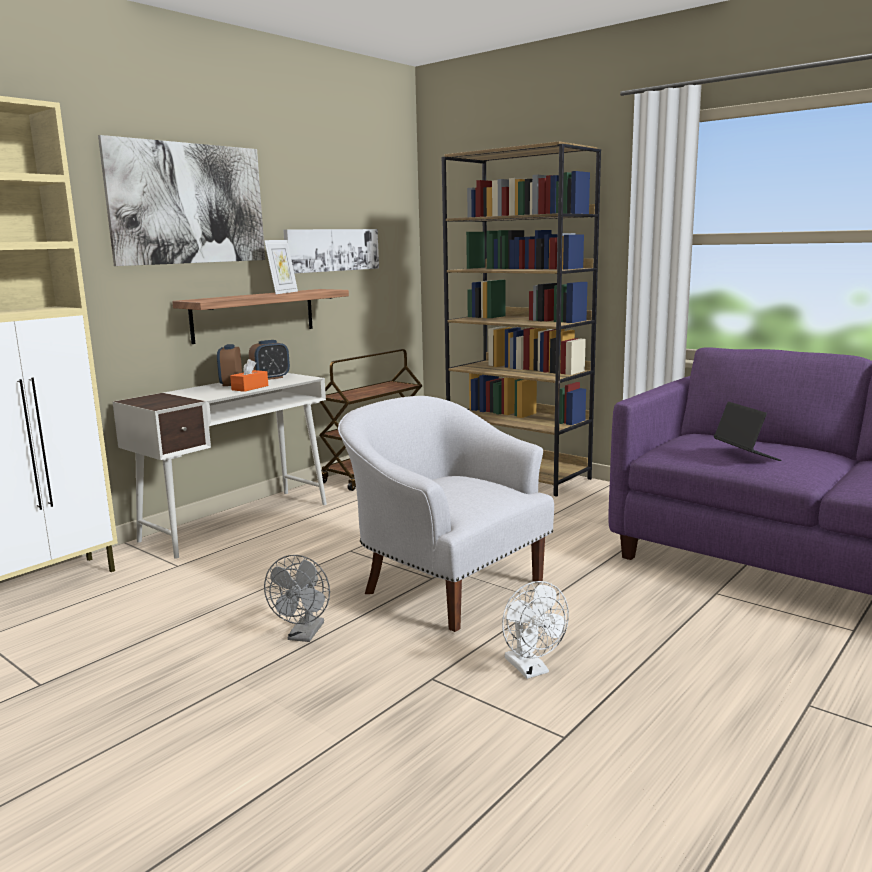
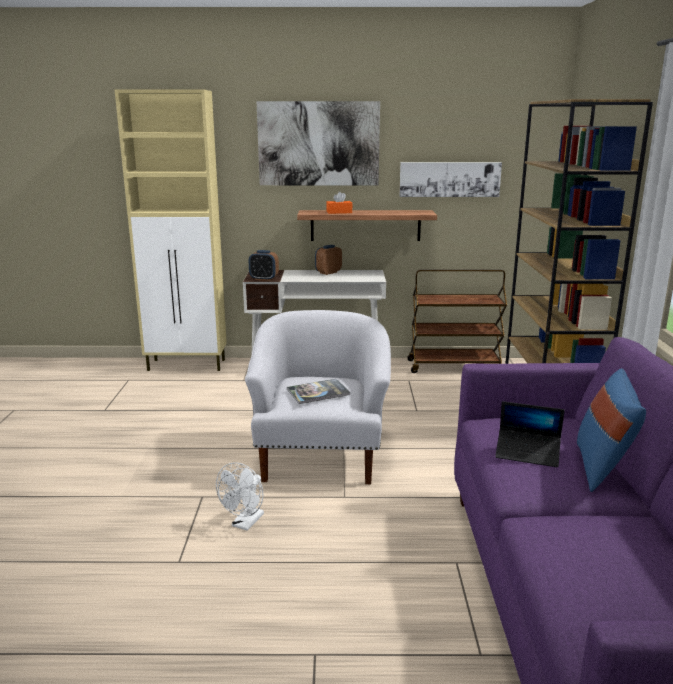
camera: 50 degrees right, 5 degrees up
orange tissue box [230,359,268,392] -> orange tissue box moved to [326,192,352,214]
alarm clock [249,340,290,380] -> alarm clock moved to [249,250,279,281]
picture frame [264,240,298,294] -> none
grey fan [264,555,330,642] -> none
laptop [714,401,781,461] -> laptop turned 75 degrees clockwise [495,401,565,467]
none -> book [287,379,351,404]
none -> blue pillow [577,368,646,492]

